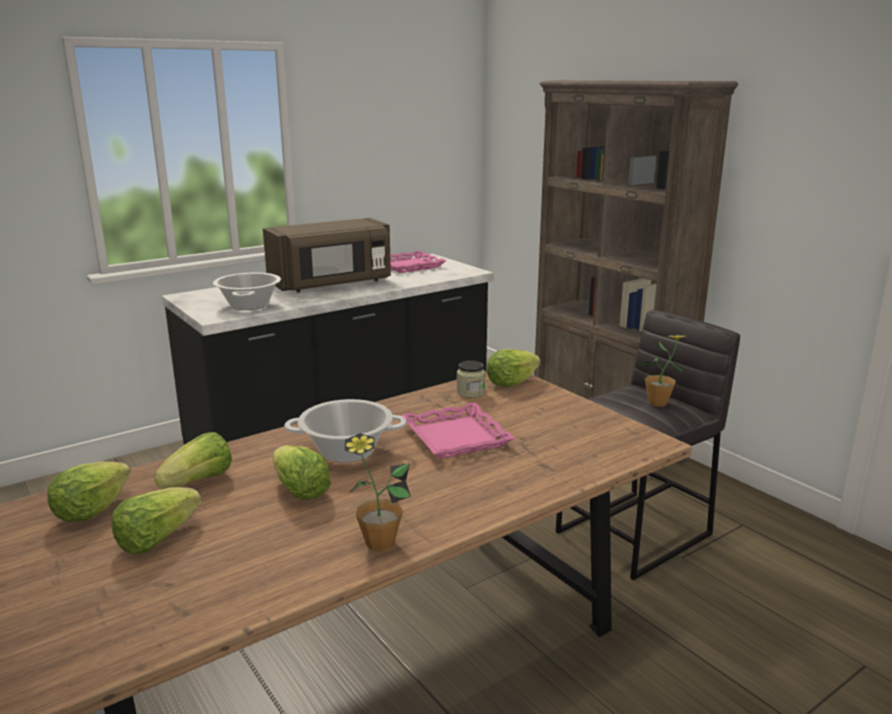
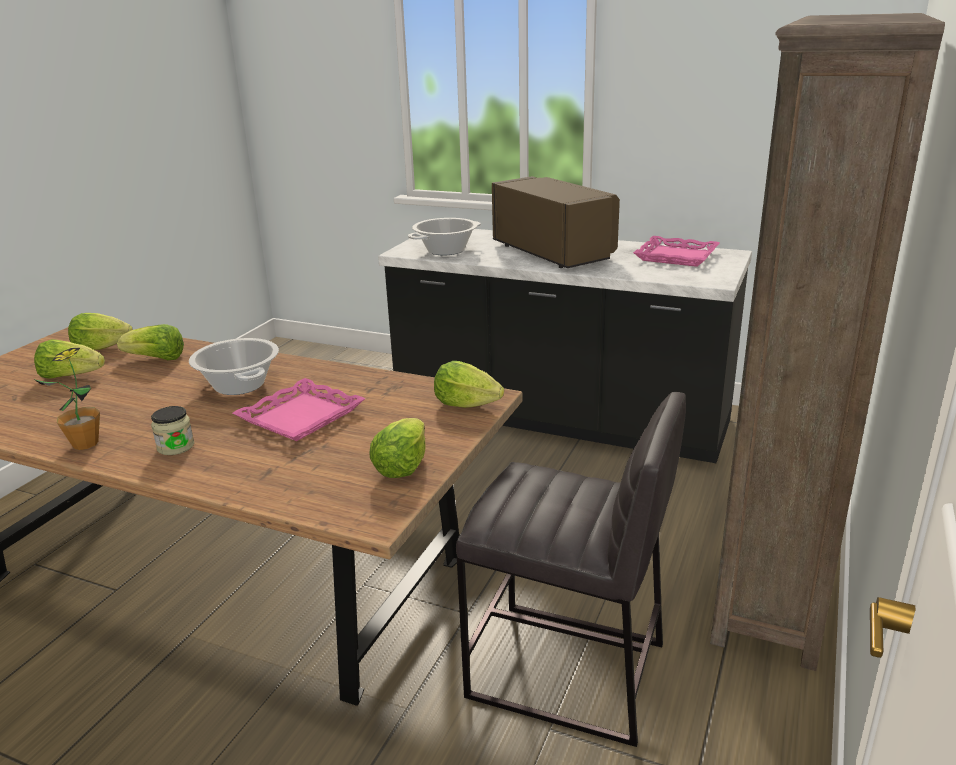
camera: 60 degrees right, 5 degrees up
brown microwave [263,218,391,292] -> brown microwave turned 150 degrees counterclockwise [492,176,620,268]
lettuce [272,445,331,500] -> lettuce moved to [369,418,425,478]
jar [457,360,485,398] -> jar moved to [151,406,194,455]
potted plant [638,335,686,407] -> none

